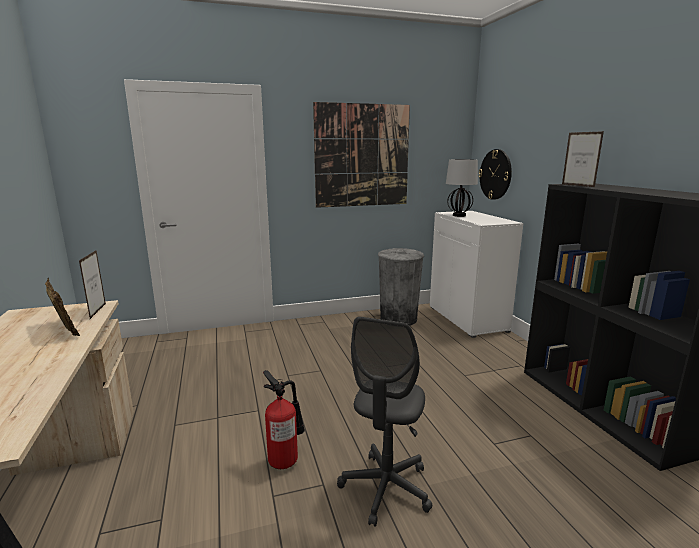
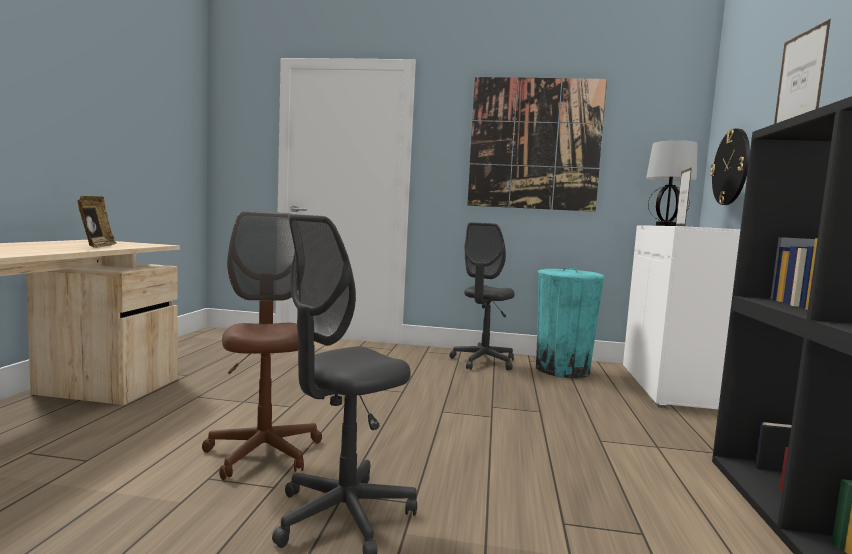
camera: 25 degrees right, 10 degrees down
picture frame [79,250,106,319] -> picture frame moved to [676,167,692,226]
fire extinguisher [263,370,305,469] -> brown office chair [202,211,322,480]
grey trash can [378,248,424,326] -> turquoise trash can [536,268,605,378]
none -> grey office chair [450,222,515,371]

